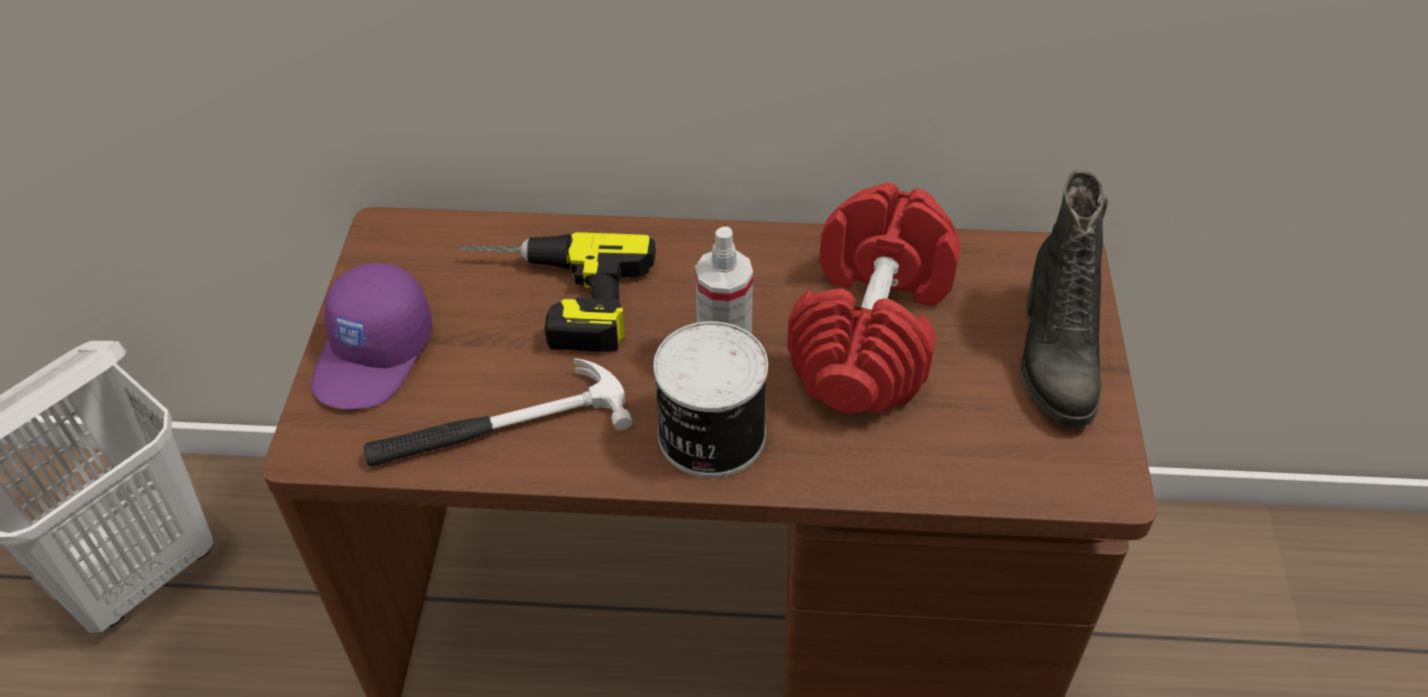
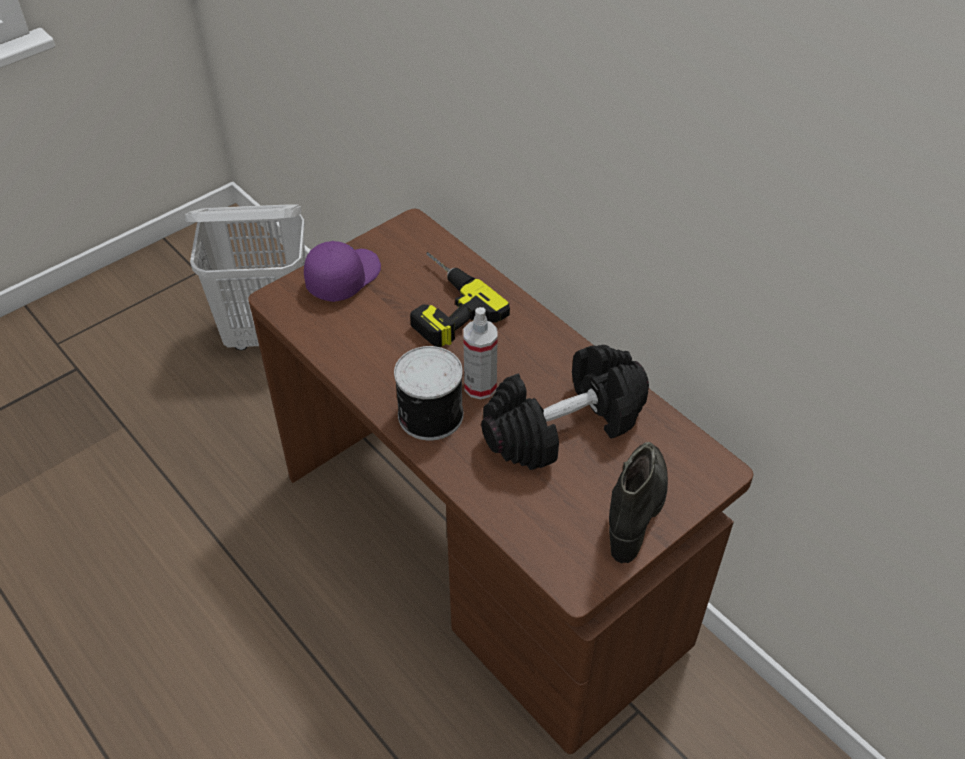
camera: 45 degrees right, 0 degrees up
purple cap [311,263,432,410] -> purple cap turned 150 degrees clockwise [304,241,381,302]
hammer [363,358,632,467] -> none
red dumbbell [787,183,961,413] -> black dumbbell [481,345,649,470]
black boot [1020,170,1108,428] -> black boot turned 150 degrees clockwise [609,442,668,563]

